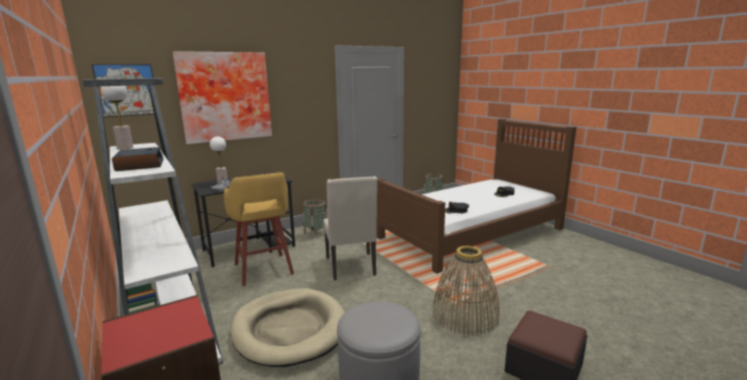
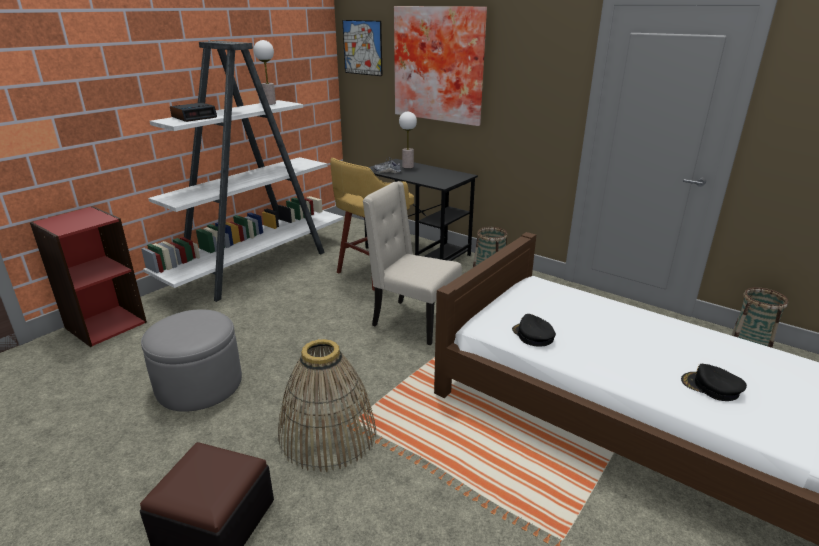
camera: 70 degrees right, 10 degrees up
beige dog bed [230,289,345,367] -> none
beige chair [323,176,378,280] -> beige chair turned 60 degrees clockwise [363,181,462,345]

